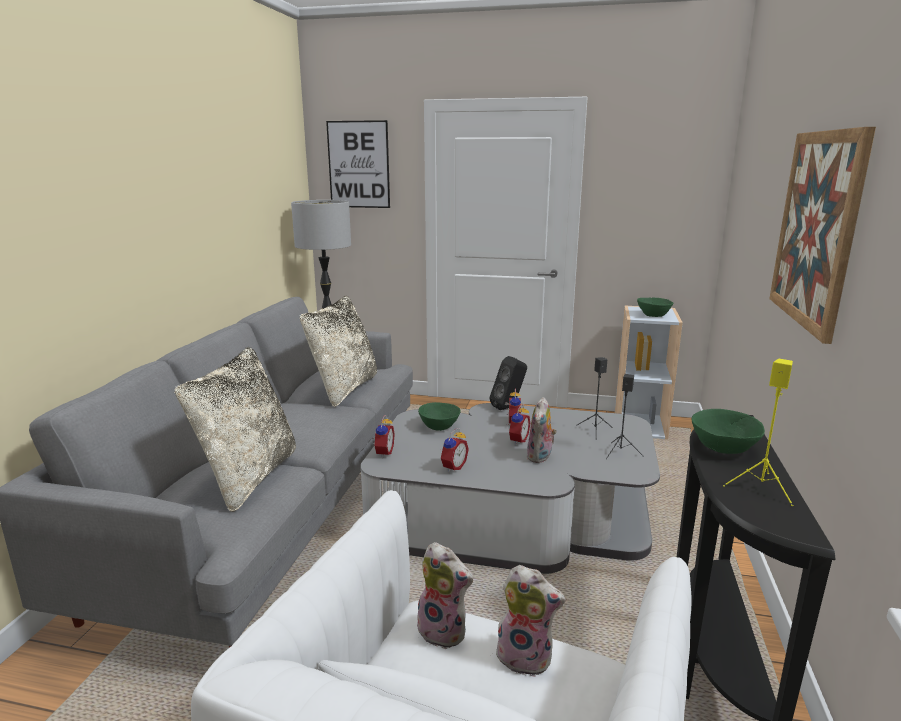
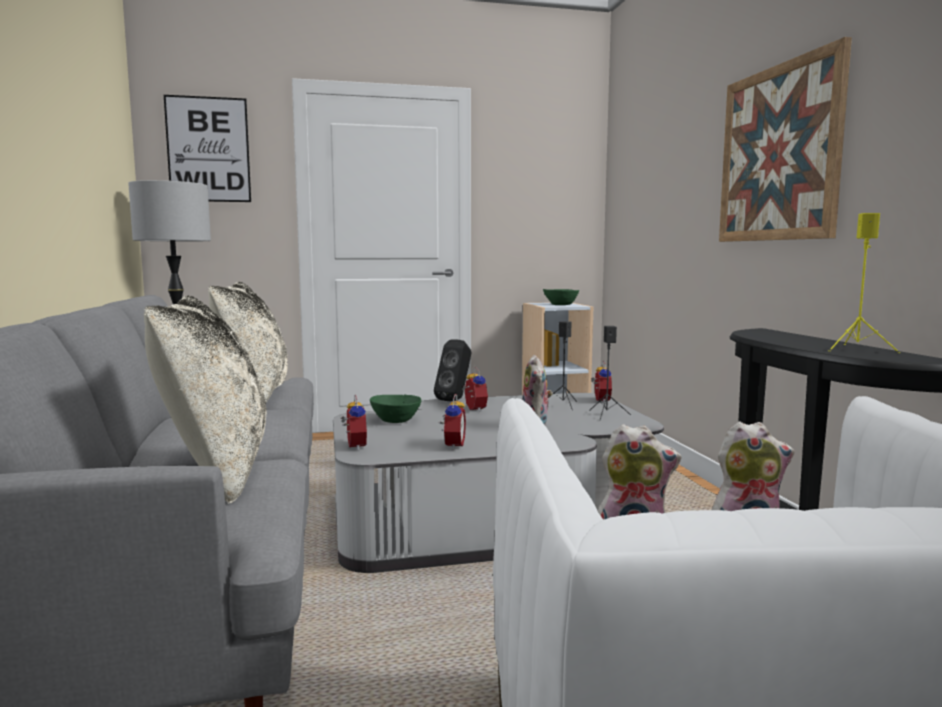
camera: 25 degrees left, 10 degrees down
alarm clock [507,404,530,445] -> alarm clock moved to [591,361,612,402]
green bowl [691,409,765,454] -> none

